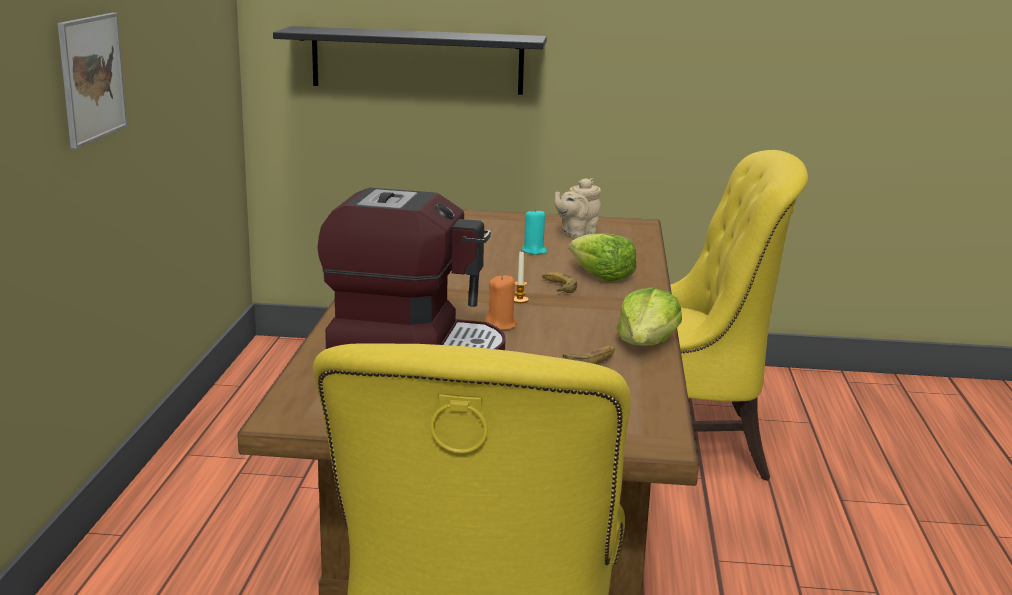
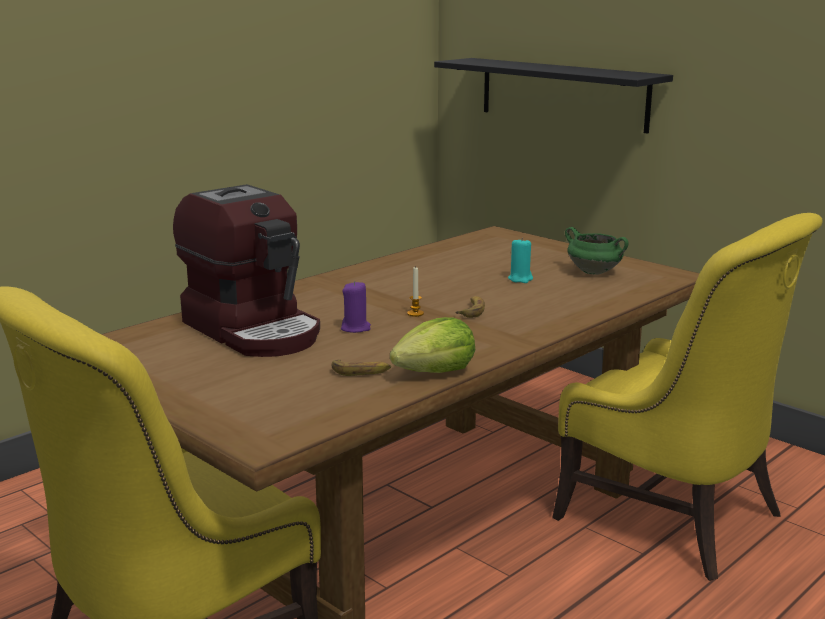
camera: 40 degrees right, 0 degrees up
picture [58,13,127,149] -> none
orange candle [484,275,517,330] -> purple candle [341,281,371,333]
beige teapot [554,178,601,237] -> green cooking pot [565,227,629,275]
lettuce [569,233,637,281] -> none

